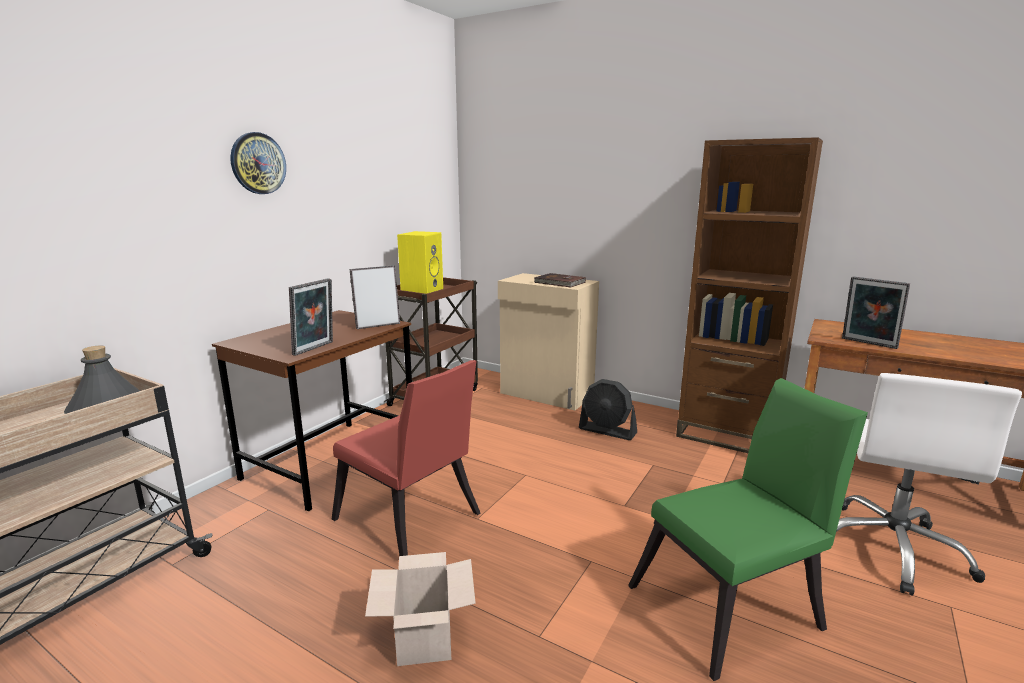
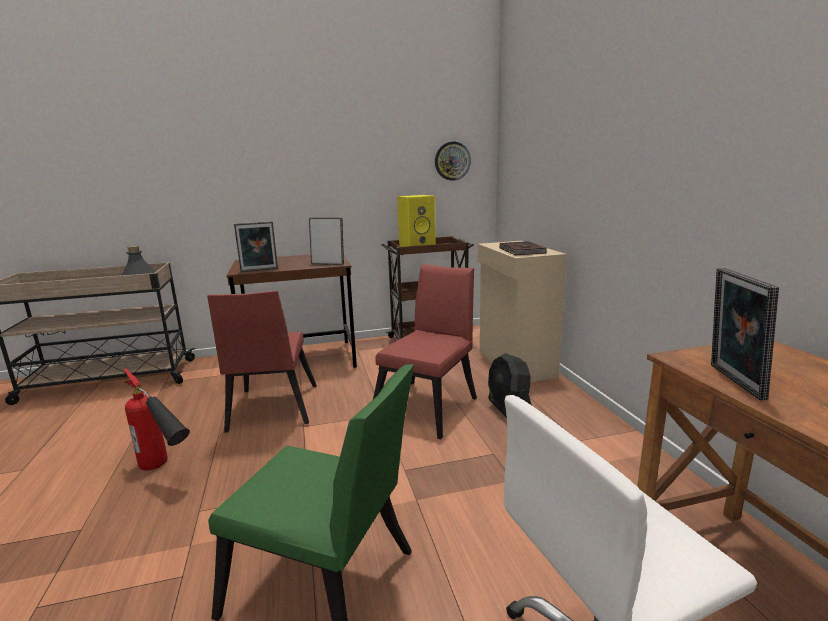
camera: 45 degrees right, 0 degrees up
wall clock [230,132,286,194] -> wall clock moved to [435,142,471,181]
cardboard box [365,552,476,666] -> fire extinguisher [123,368,190,470]
brown bookcase [676,137,823,453] -> none
none -> red chair [373,264,477,440]

